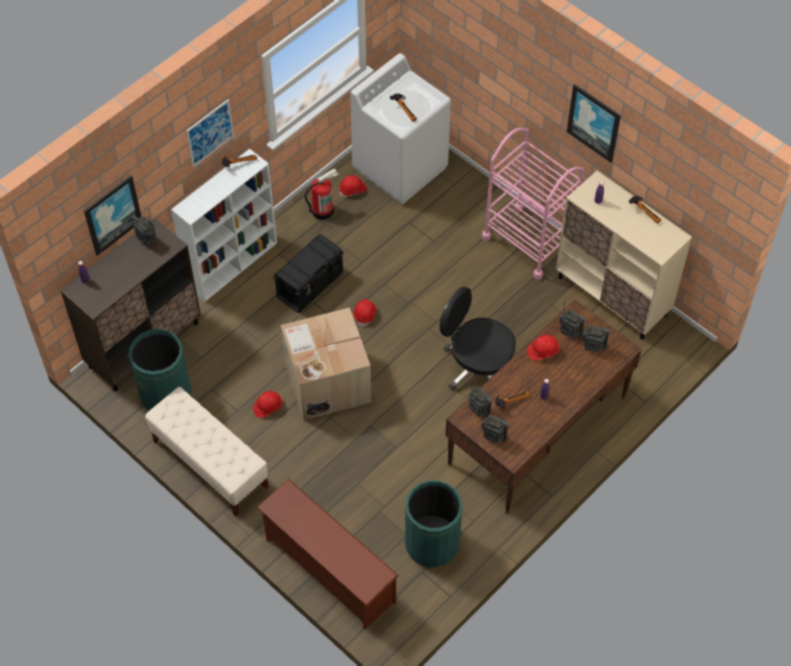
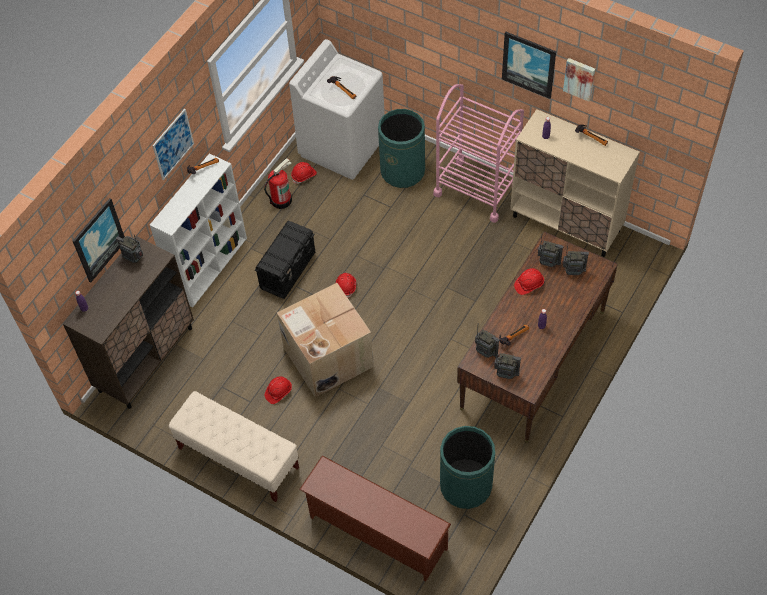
camera: 10 degrees left, 0 degrees up
green trash can [129,329,191,411] -> green trash can moved to [378,109,425,188]
black office chair [439,287,516,390] -> none
none -> picture [563,58,595,101]

